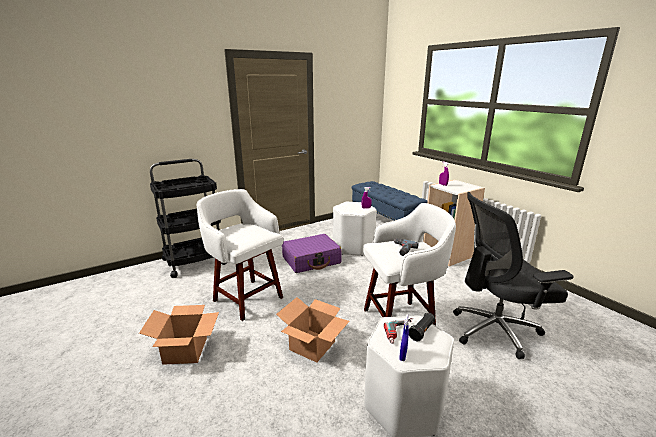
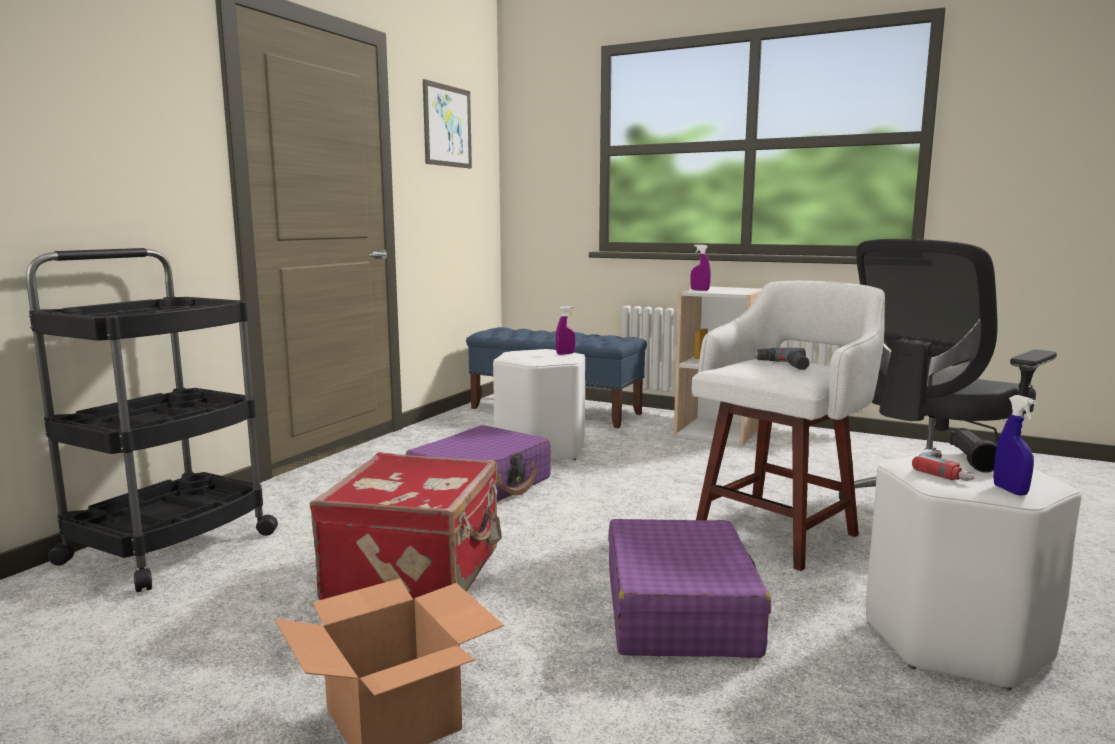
camera: 30 degrees left, 10 degrees down
white stool [197,189,283,321] -> red suitcase [309,452,502,600]
cardboard box [276,297,350,363] -> purple suitcase [608,519,771,658]
none -> picture [423,79,472,169]

